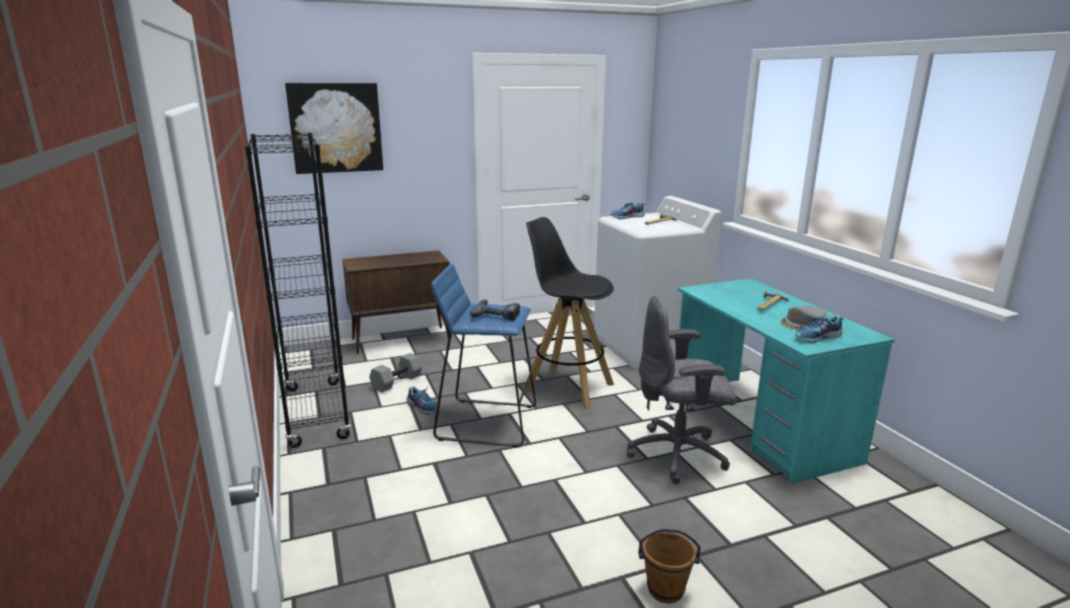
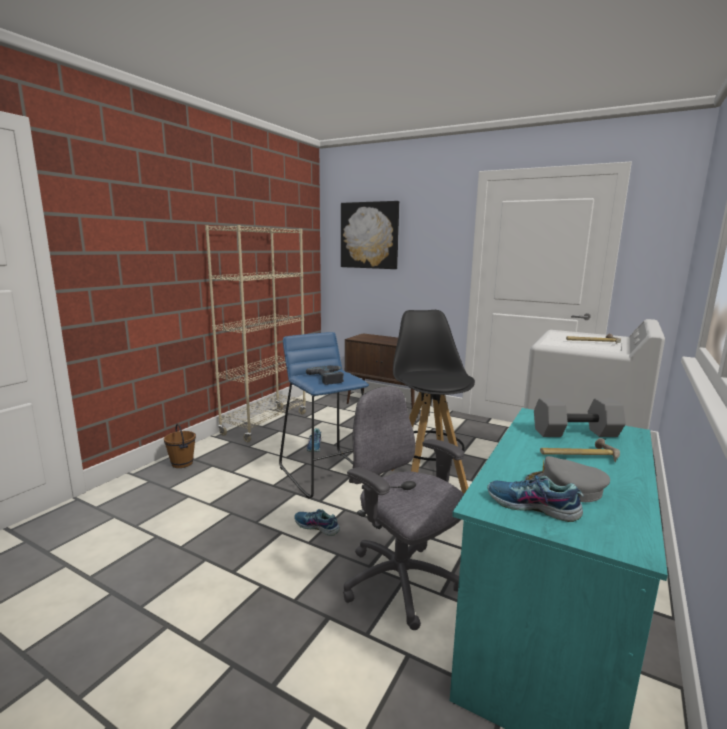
camera: 50 degrees right, 5 degrees down
black bookcase [245,133,351,448] -> beige bookcase [205,225,307,442]
grey dumbbell [369,353,422,392] -> grey dumbbell moved to [534,398,626,437]
shoe [611,202,645,219] -> shoe moved to [294,509,340,536]
brown bucket [638,529,700,603] -> brown bucket moved to [164,423,196,468]

